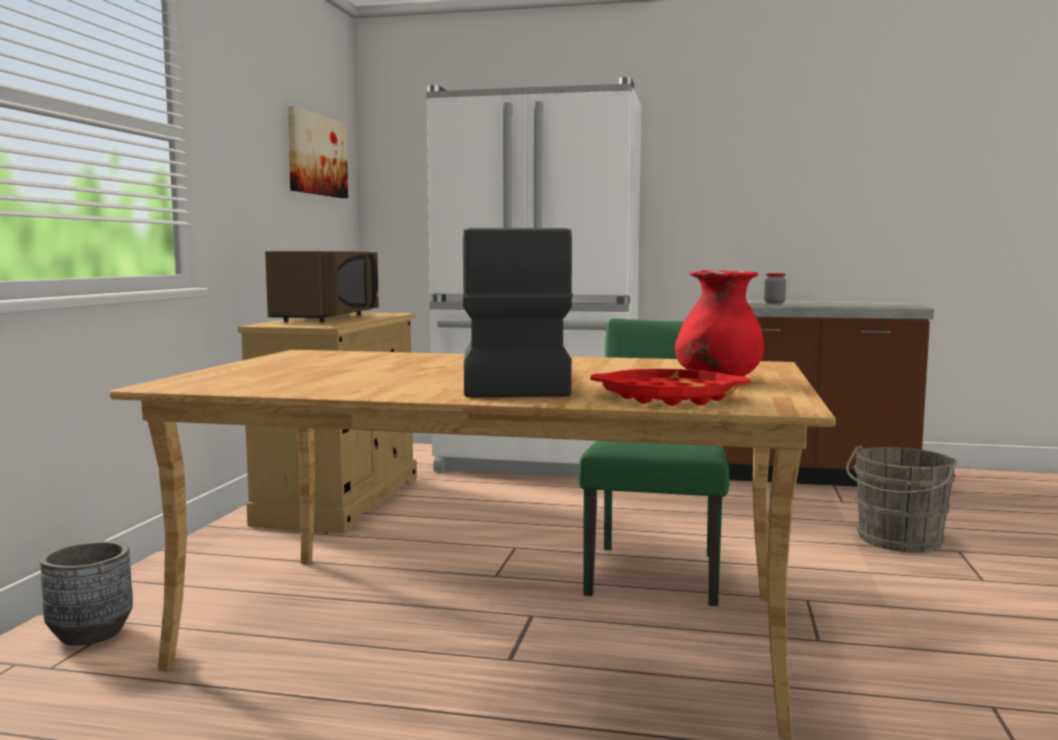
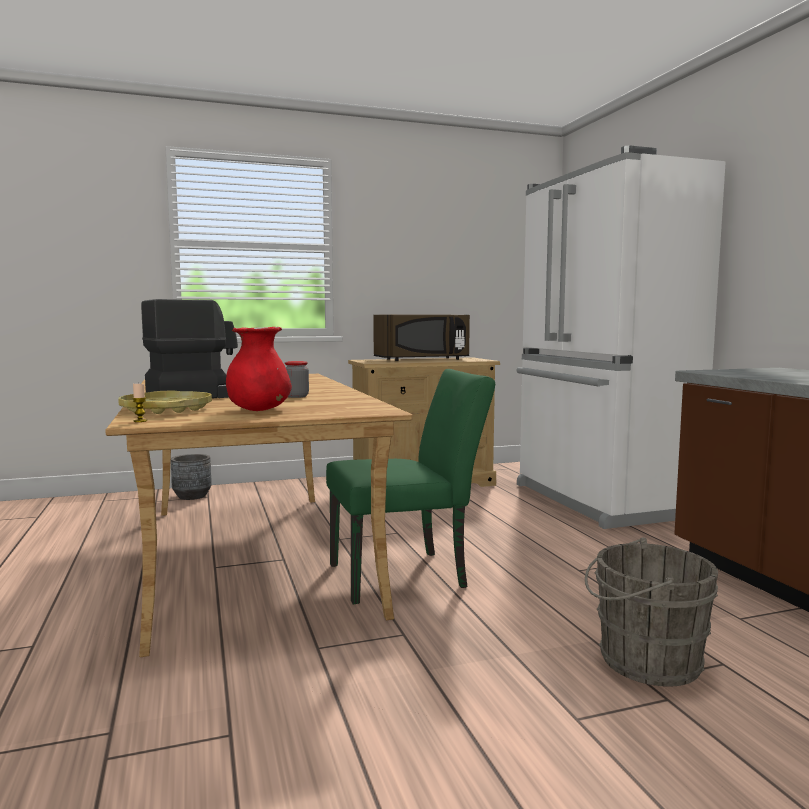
camera: 60 degrees right, 0 degrees up
picture [287,106,348,198] -> none
red tray [590,369,750,406] -> yellow tray [118,391,212,414]
jar [764,273,786,304] -> jar moved to [285,361,309,398]
none -> candle [133,383,147,422]

